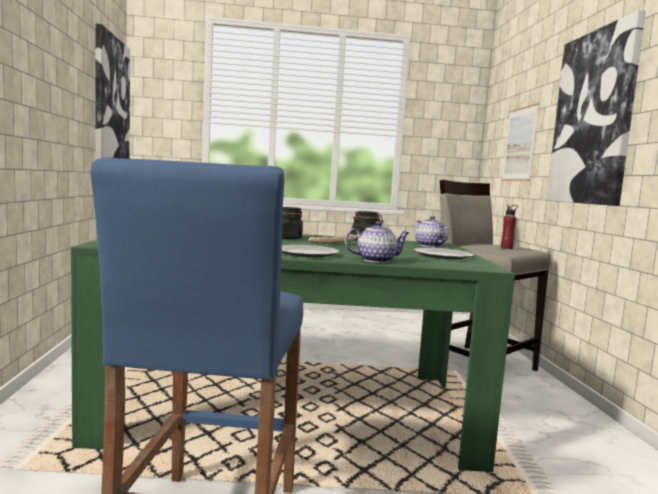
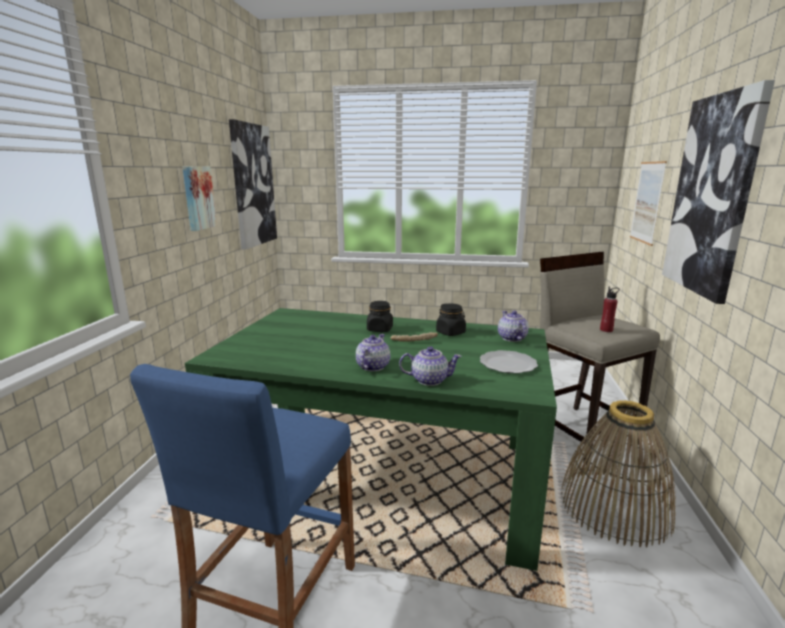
camera: 15 degrees right, 10 degrees up
plate [282,245,340,257] -> teapot [356,334,390,371]
none -> picture [182,166,217,231]
none -> basket [561,400,676,547]

